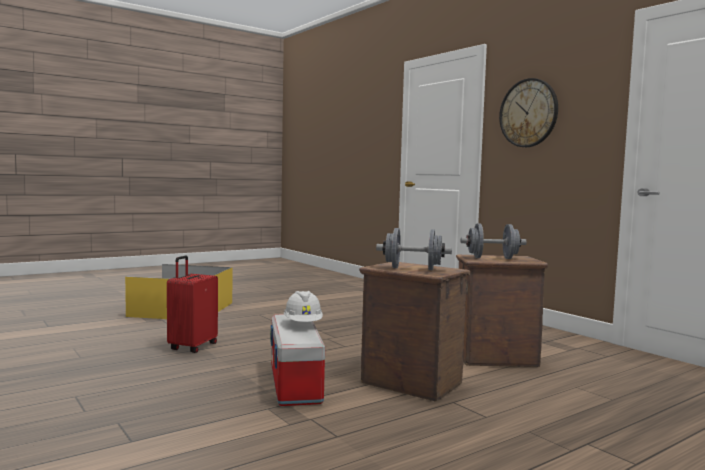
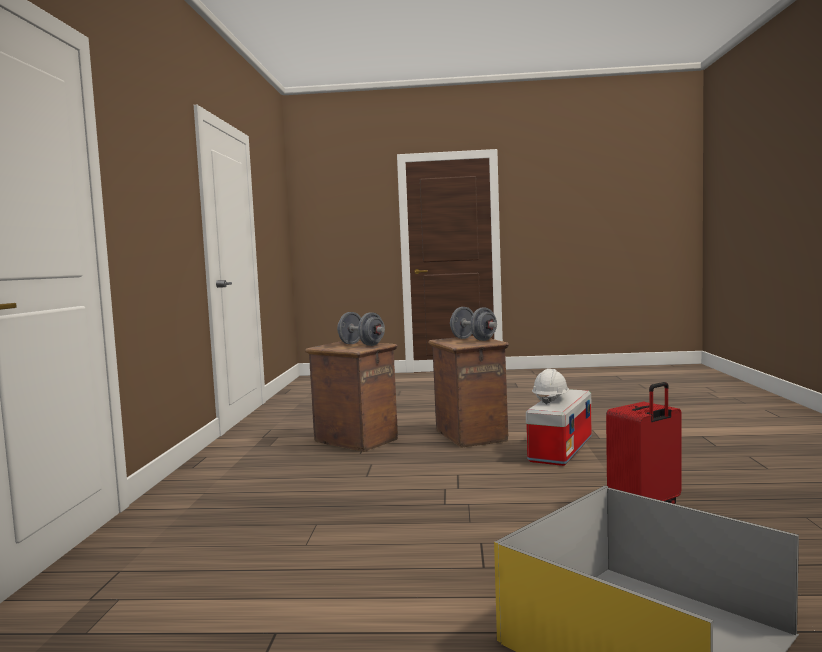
camera: 140 degrees left, 0 degrees up
wall clock [499,78,558,147] -> none

